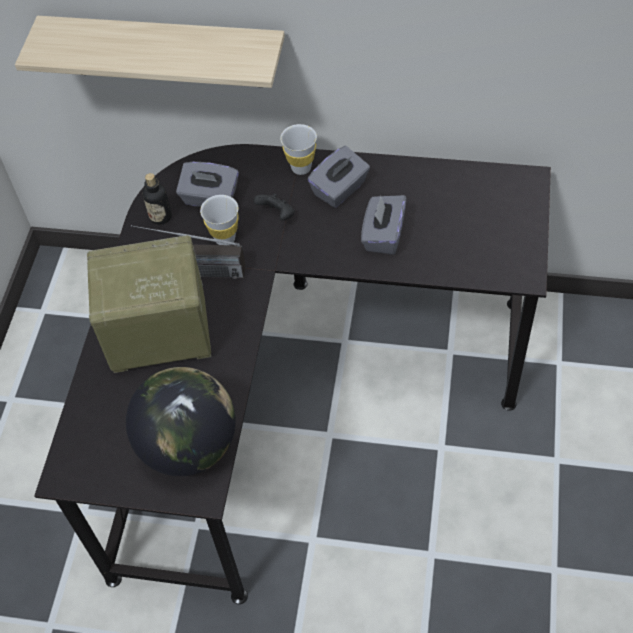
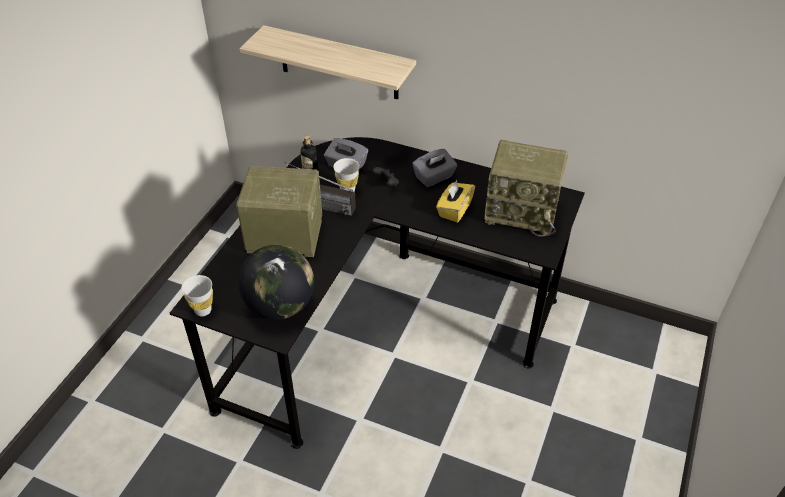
camera: 10 degrees right, 10 degrees down
white cup [280,124,317,175] -> white cup moved to [181,275,213,316]
grey tissue box [361,195,406,255] -> yellow tissue box [436,180,475,223]
none -> radio [484,140,568,236]

